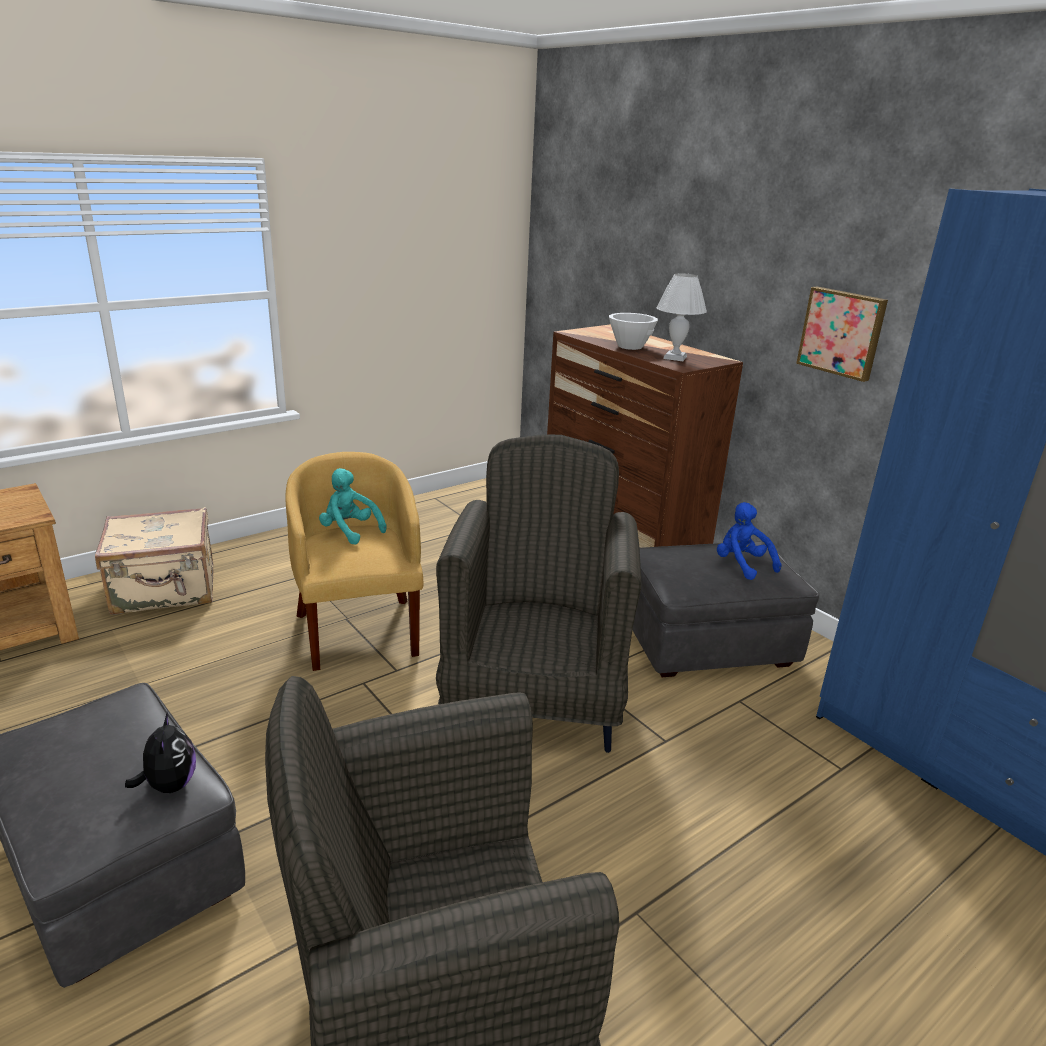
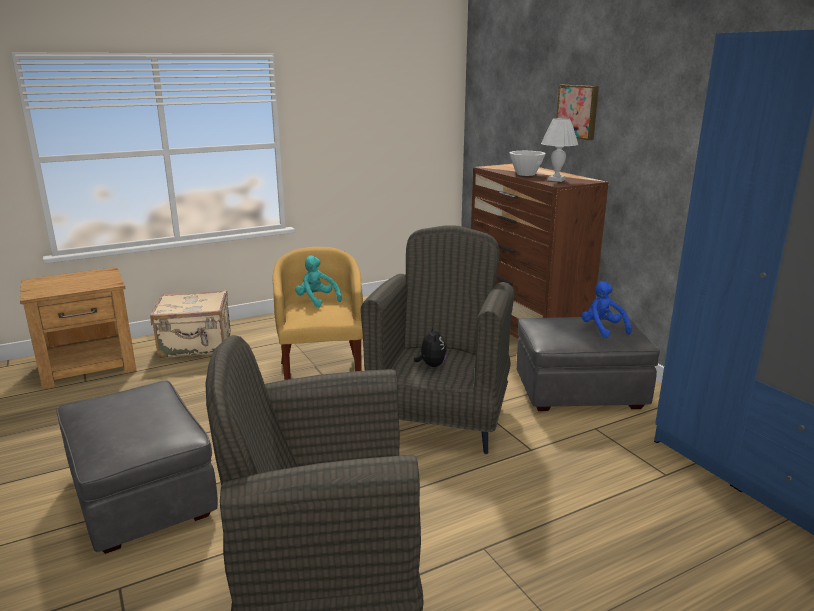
camera: 10 degrees right, 5 degrees down
plush toy [125,712,196,793] -> plush toy moved to [414,327,447,367]
picture [796,286,888,382] -> picture moved to [556,85,599,140]

